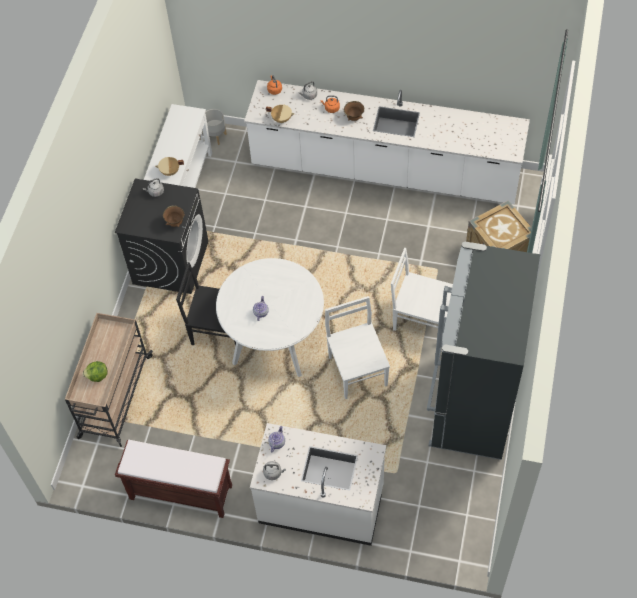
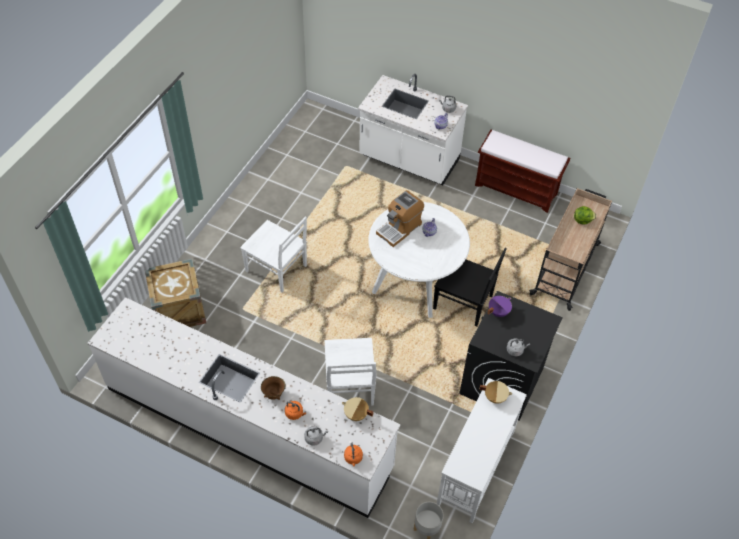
camera: 170 degrees left, 5 degrees down
brown bowl [163,205,185,227] -> purple cooking pot [487,296,512,317]
white chair [325,296,390,399] -> white chair moved to [324,338,377,406]
black fridge [427,242,540,460] -> none
none -> coffee machine [376,190,424,247]

